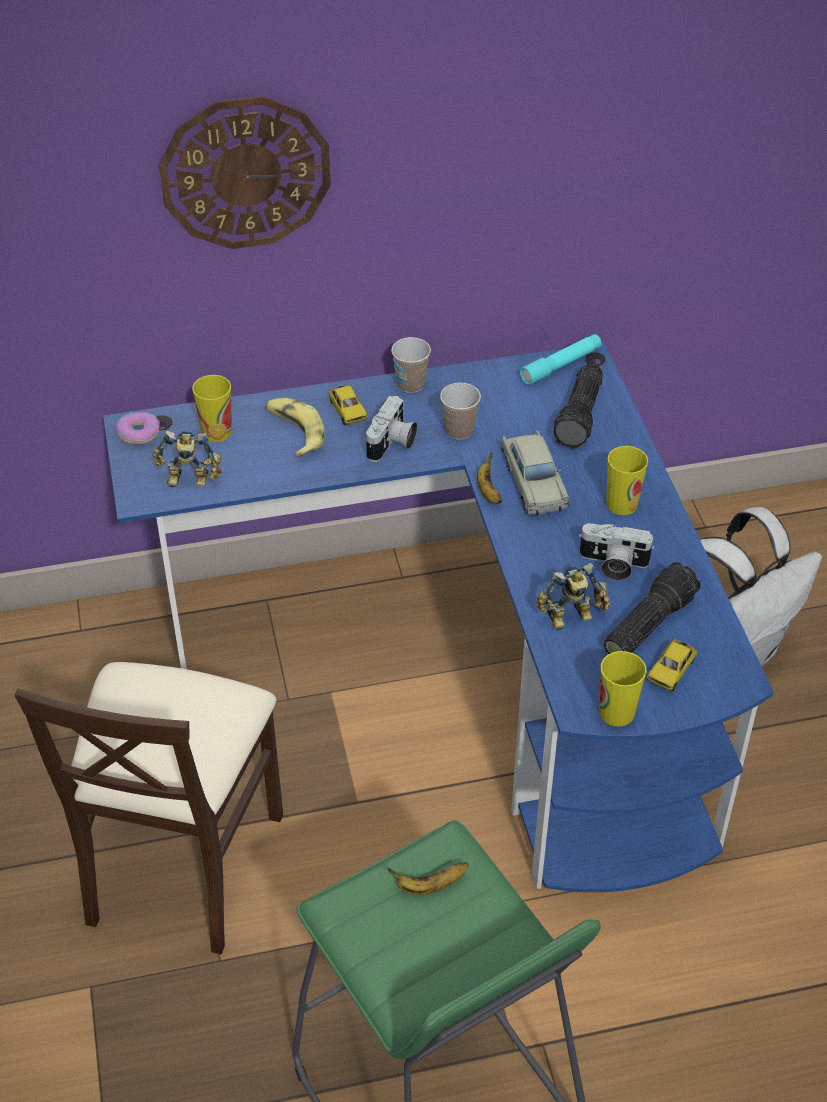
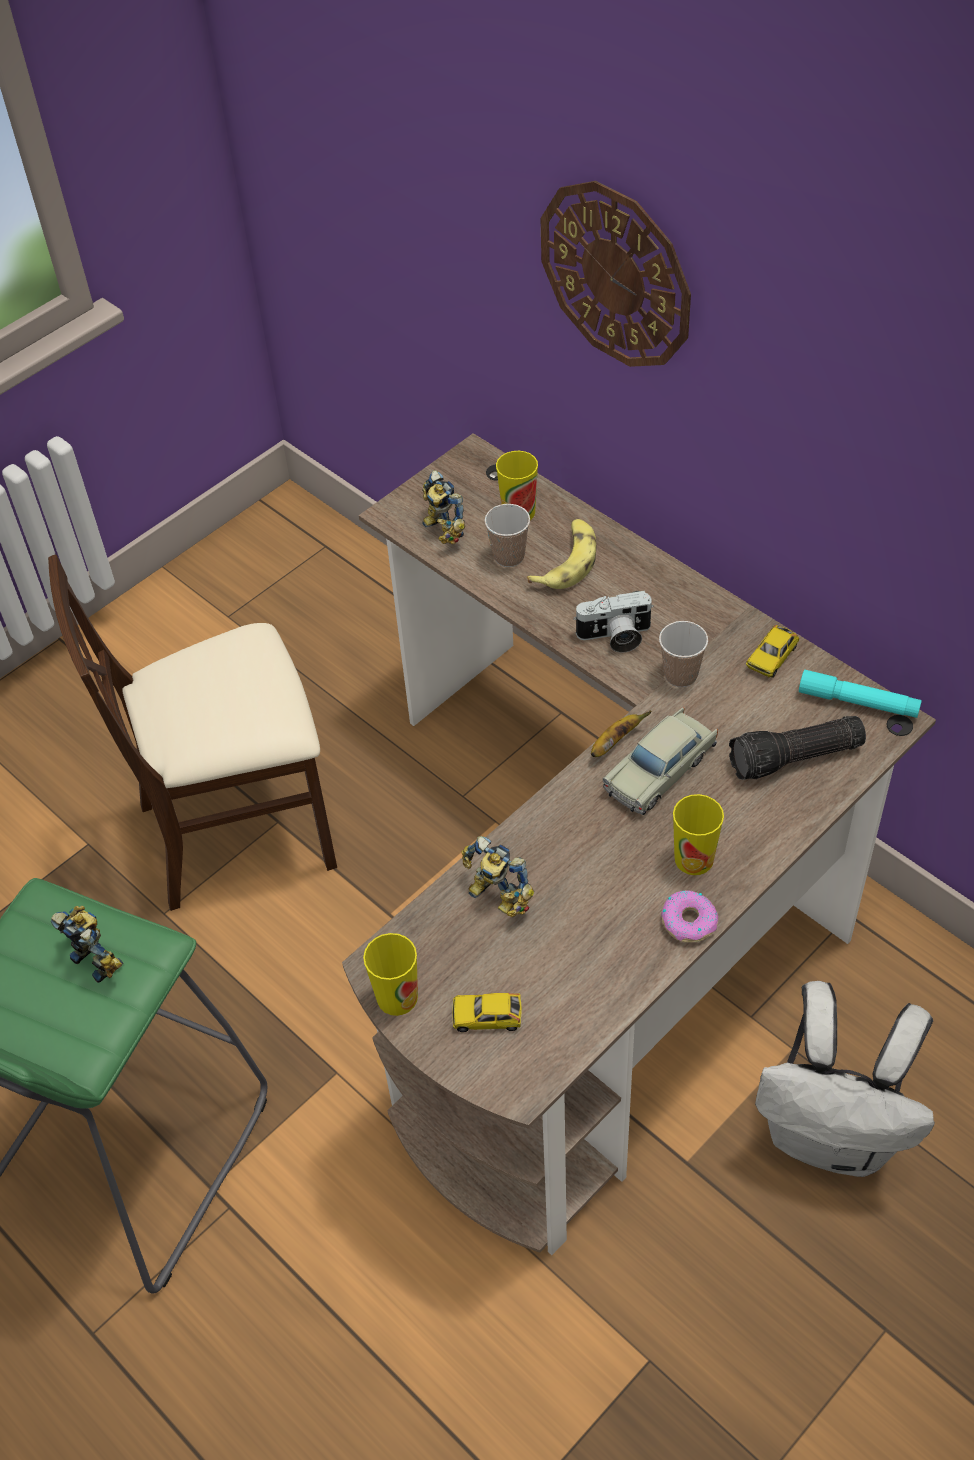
camera: 60 degrees right, 5 degrees up
blue desk [103,343,774,892] -> brown desk [342,433,936,1255]
donut [116,412,160,444] -> donut moved to [661,890,718,943]
toy car [328,385,368,425] -> toy car moved to [746,625,799,678]
banana [387,862,468,895] -> toy robot [51,906,124,983]
cup [391,337,431,393] -> cup moved to [485,504,530,567]
camera [579,523,655,580] -> none
flashlight [604,562,701,654] -> none

